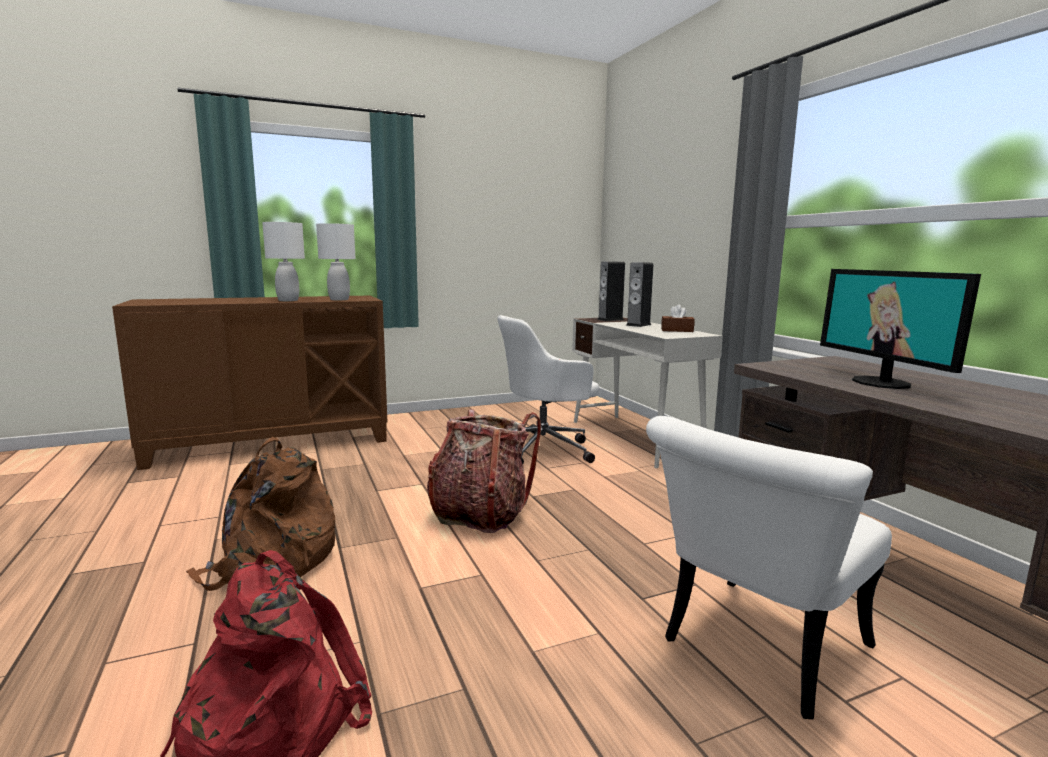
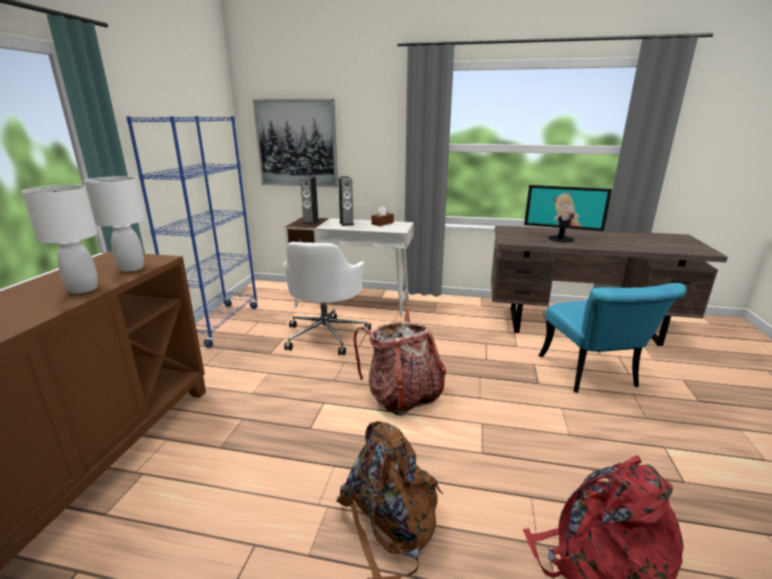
camera: 55 degrees left, 10 degrees up
white chair [646,416,892,719] -> turquoise chair [538,283,686,393]
none -> blue bookcase [126,116,258,347]
none -> picture [253,99,338,187]

